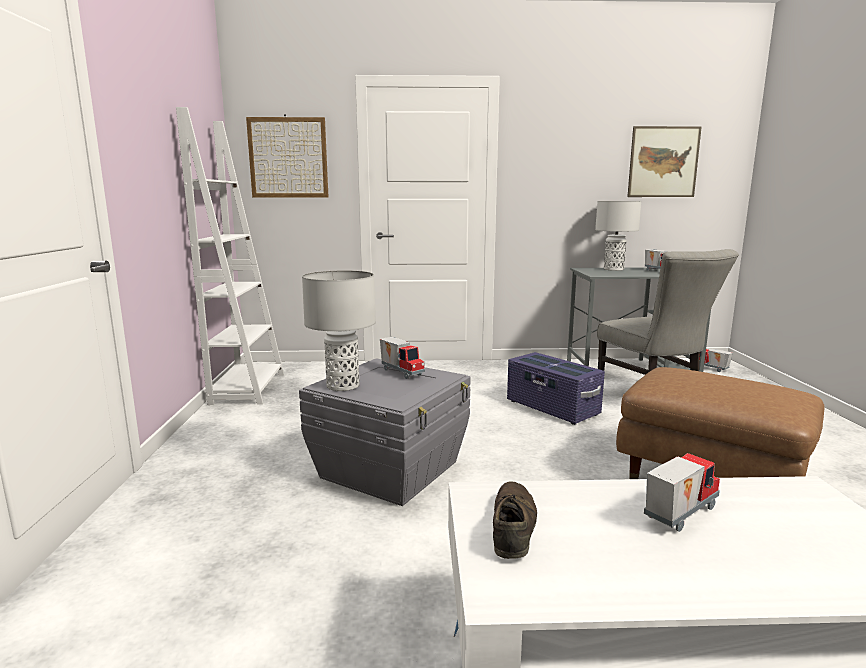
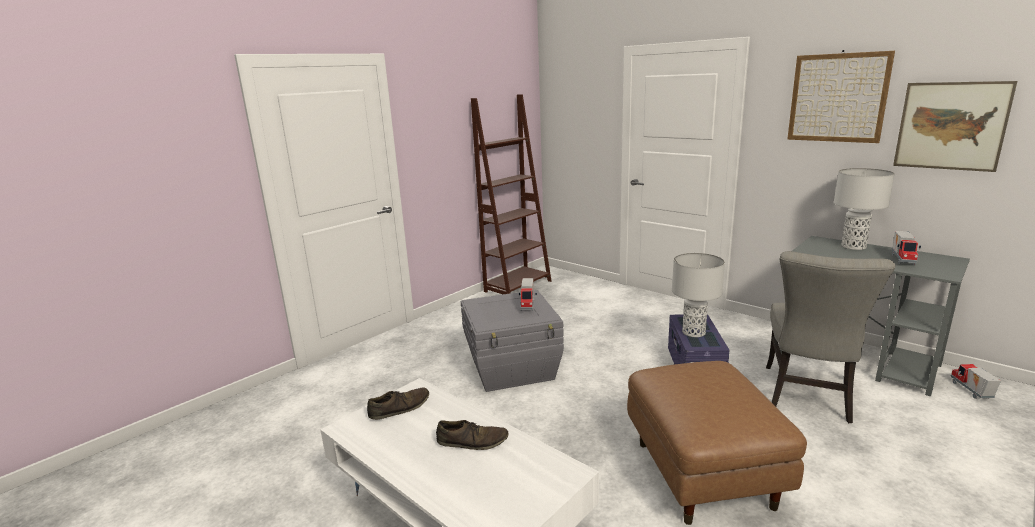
camera: 45 degrees right, 5 degrees up
white bookcase [176,107,284,405] -> brown bookcase [471,94,551,294]
picture [246,114,328,197] -> picture moved to [787,50,895,143]
white table lamp [302,270,376,391] -> white table lamp moved to [672,253,725,337]
toy truck [644,453,720,532] -> brown shoe [436,420,509,450]

